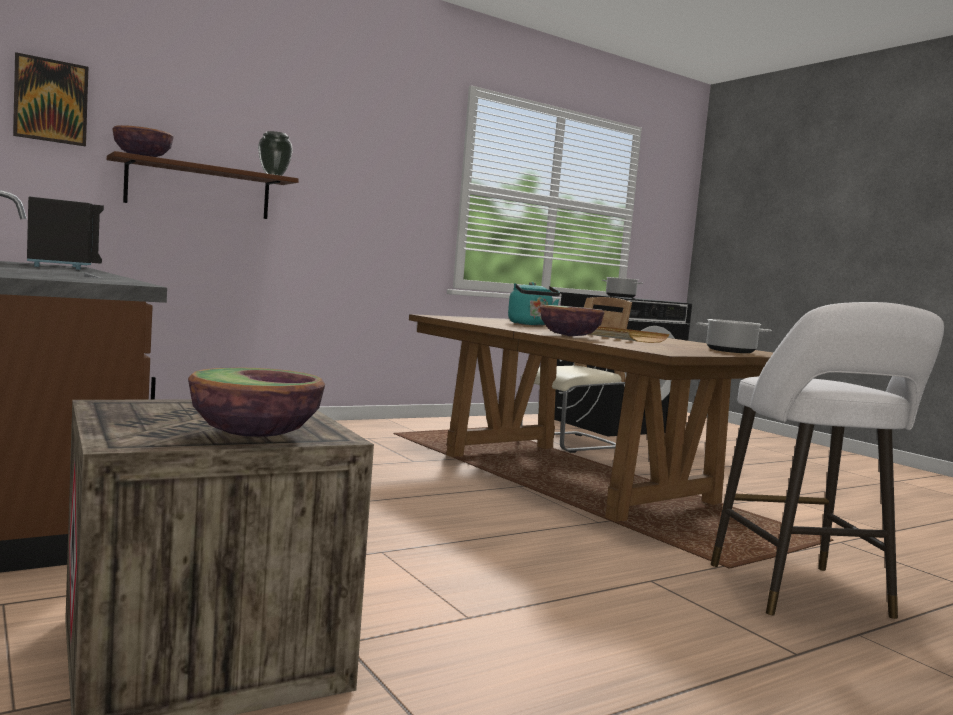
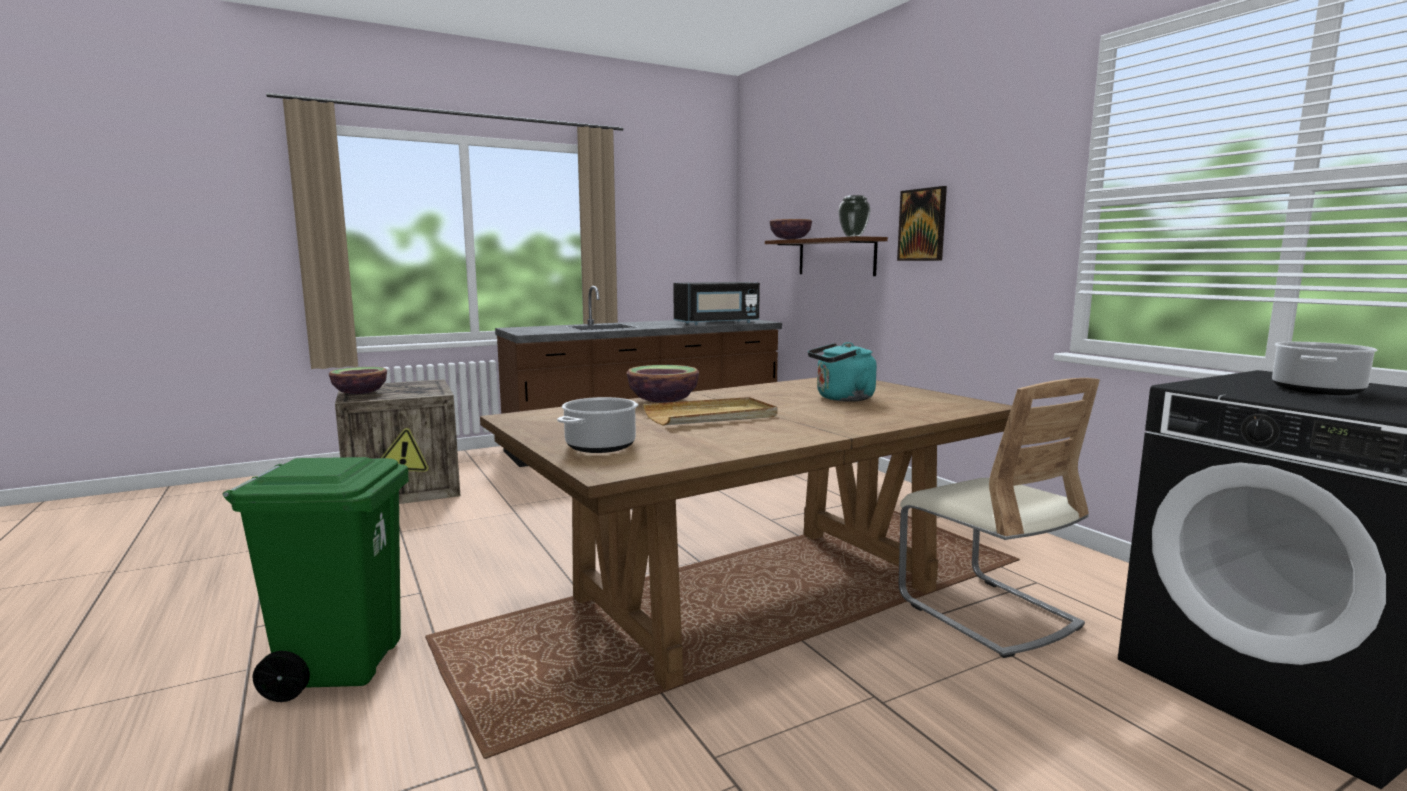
camera: 95 degrees right, 5 degrees up
picture [13,52,89,146] -> picture moved to [897,186,947,261]
white stool [711,302,944,619] -> green trash can [223,457,408,702]

